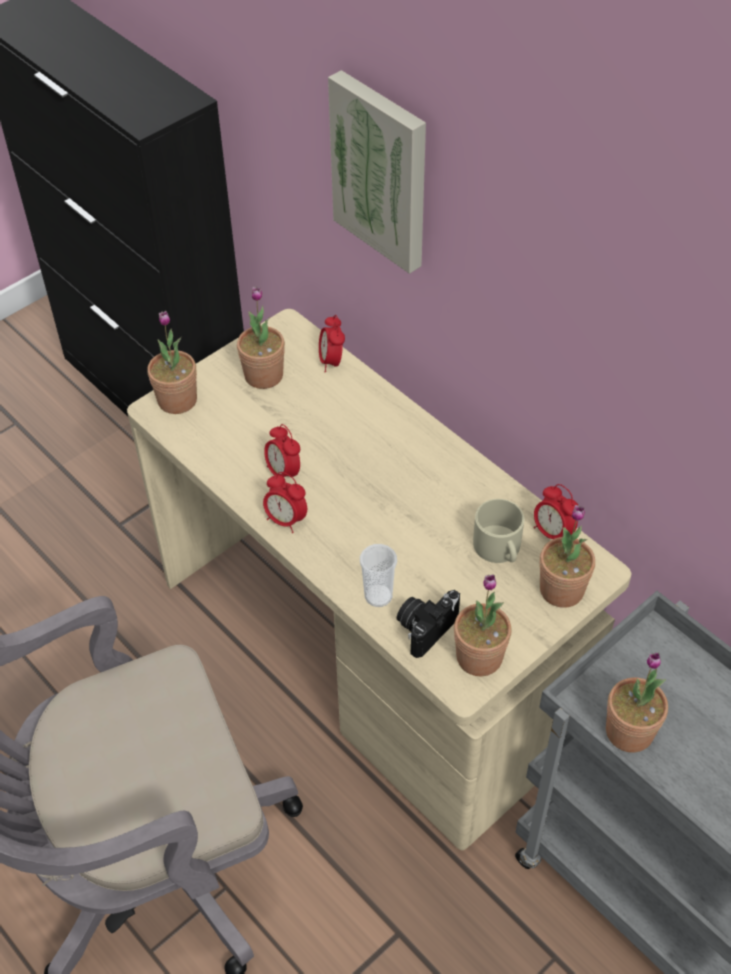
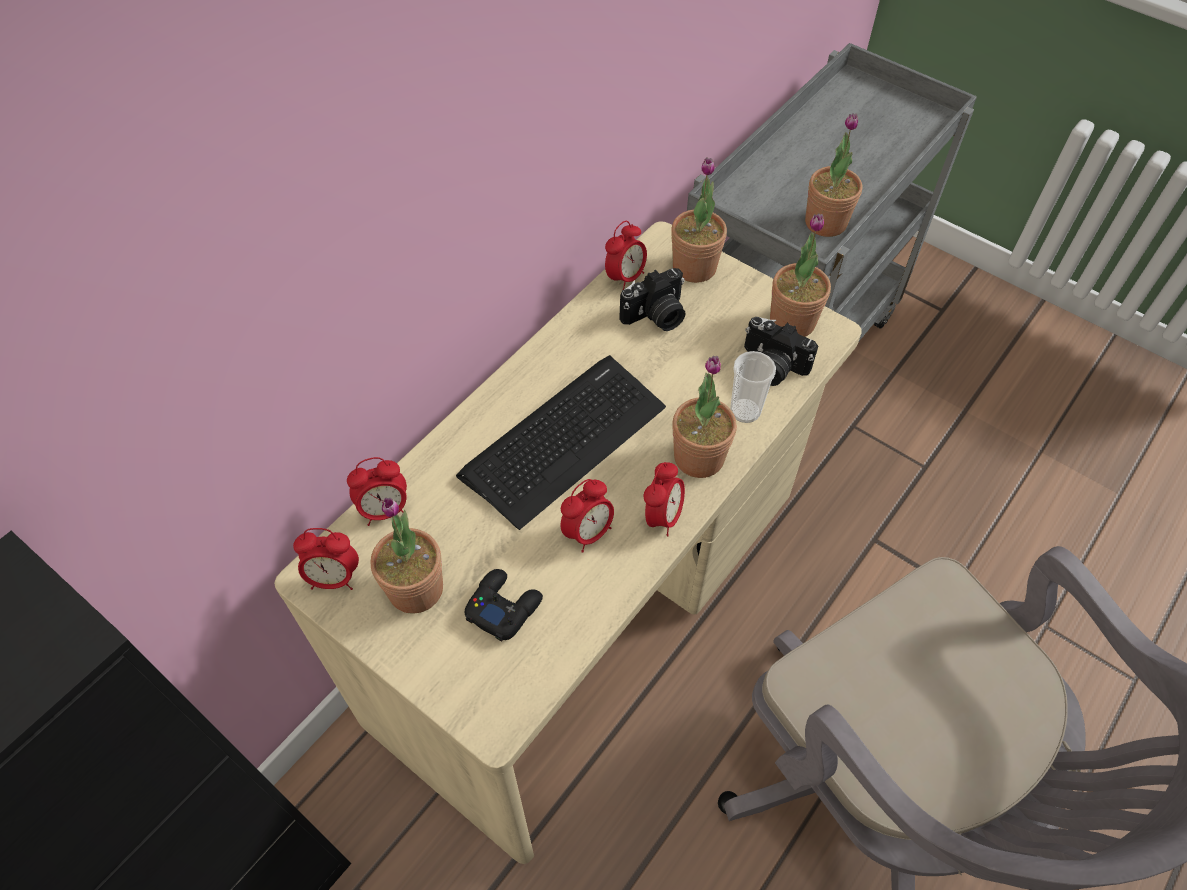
camera: 100 degrees left, 5 degrees up
potted plant [147,311,197,414] -> potted plant moved to [672,356,737,478]
picture [328,70,426,274] -> none
beige mug [473,499,524,563] -> camera [619,268,685,331]
none -> alarm clock [293,528,359,590]
none -> keyboard [456,355,666,530]
none -> black game controller [465,569,543,642]

